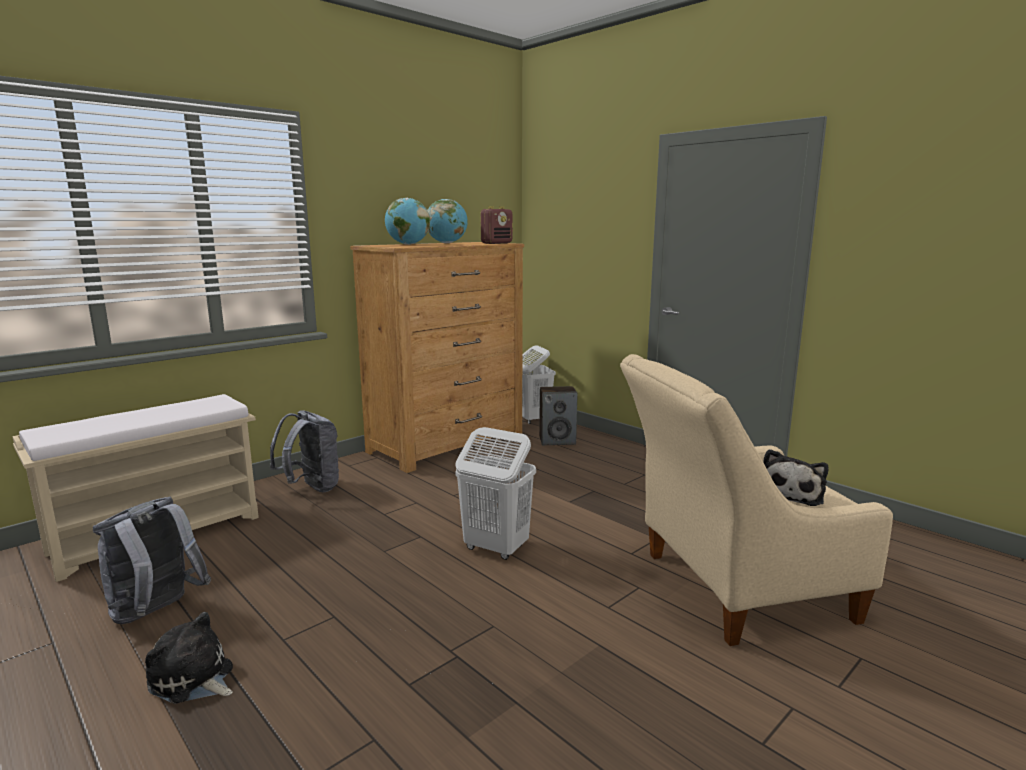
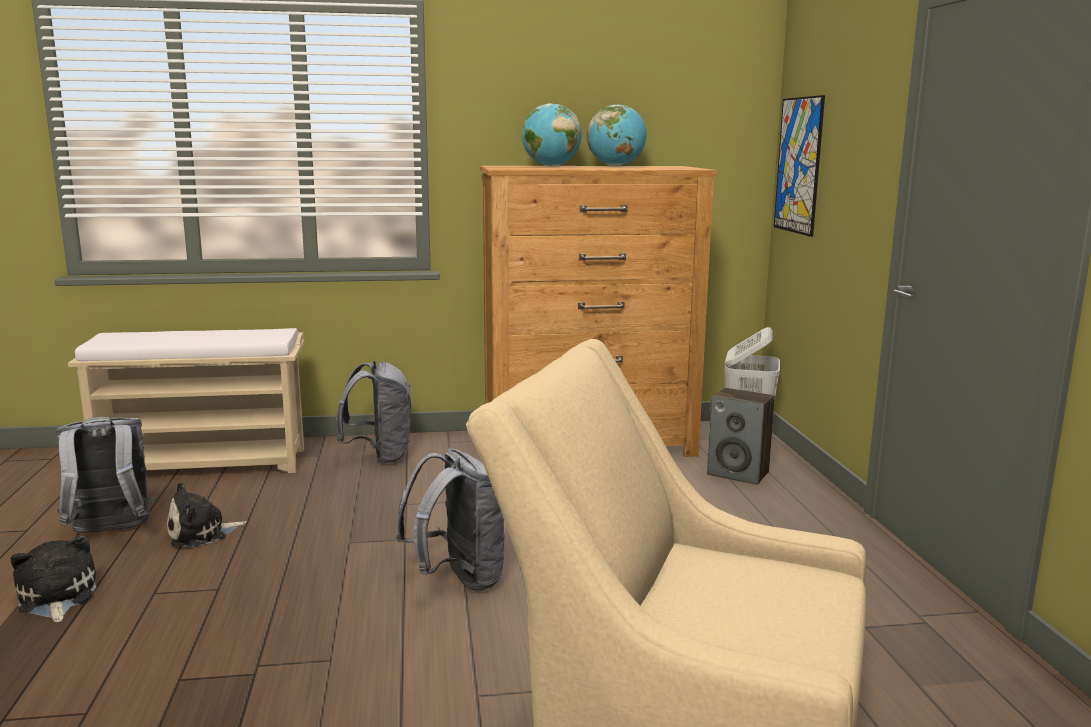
camera: 35 degrees right, 0 degrees up
white laundry basket [455,427,536,560] -> grey backpack [396,448,506,592]
radio [480,206,512,244] -> none
plush toy [763,449,828,506] -> plush toy moved to [167,482,247,547]
none -> picture [774,95,825,237]

